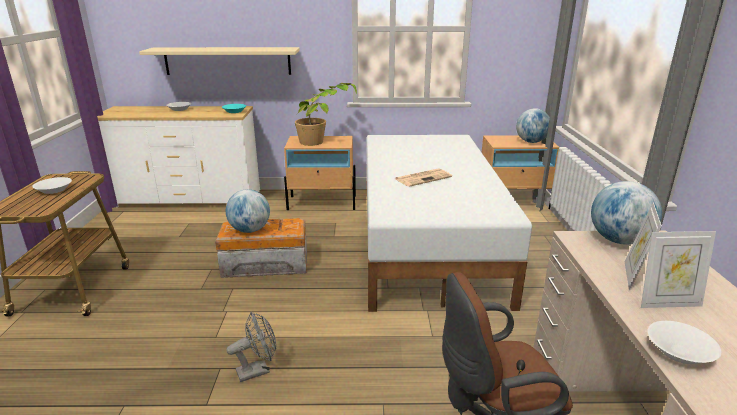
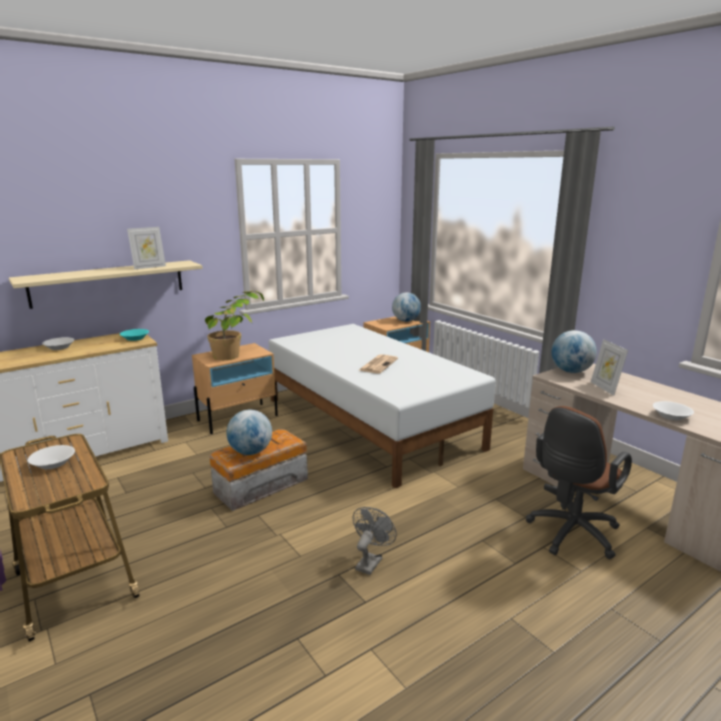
camera: 35 degrees left, 5 degrees down
picture frame [641,231,716,308] -> picture frame moved to [127,227,166,269]

